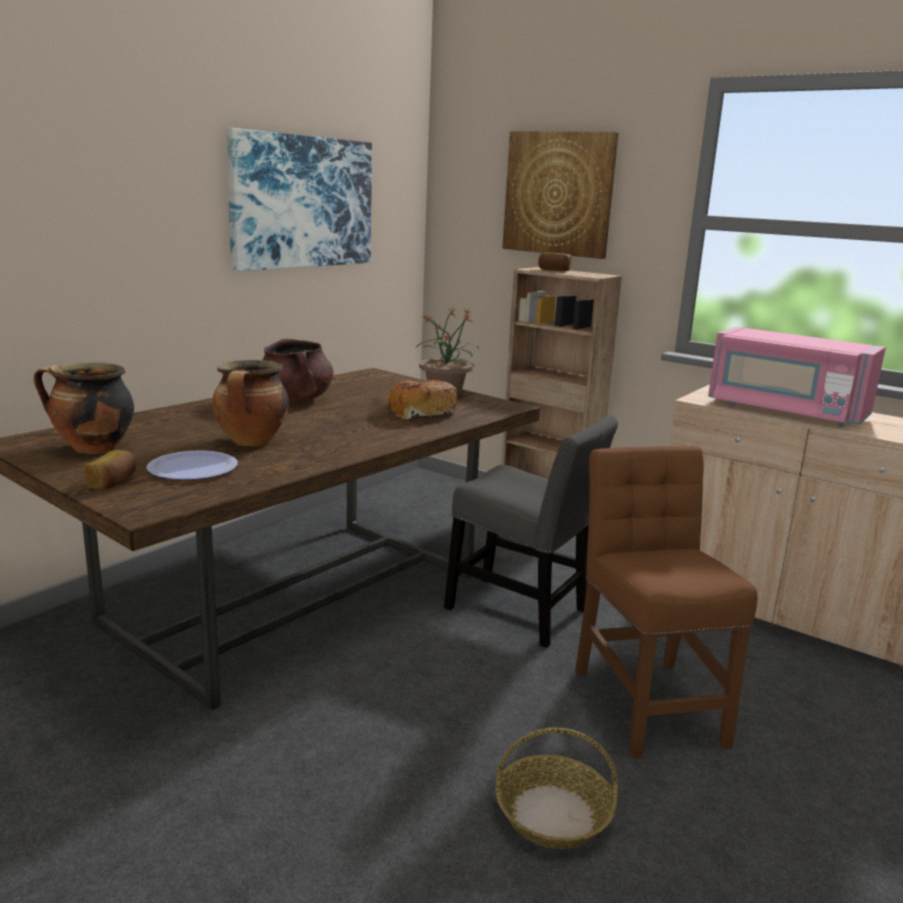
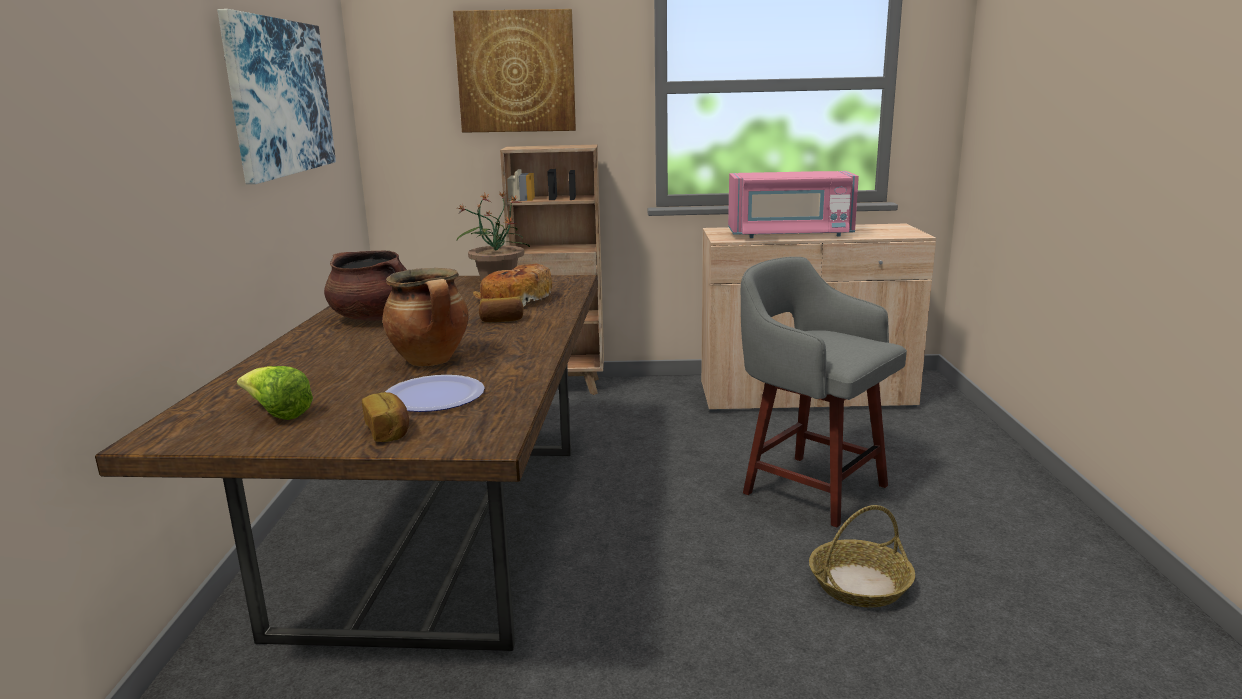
camera: 35 degrees left, 0 degrees up
cooking pot [34,362,134,454] -> lettuce [237,366,313,420]
grey chair [444,415,618,648] -> none
bread [538,252,572,271] -> bread moved to [479,297,524,322]
brown chair [575,446,757,759] -> grey stool [741,257,907,527]

